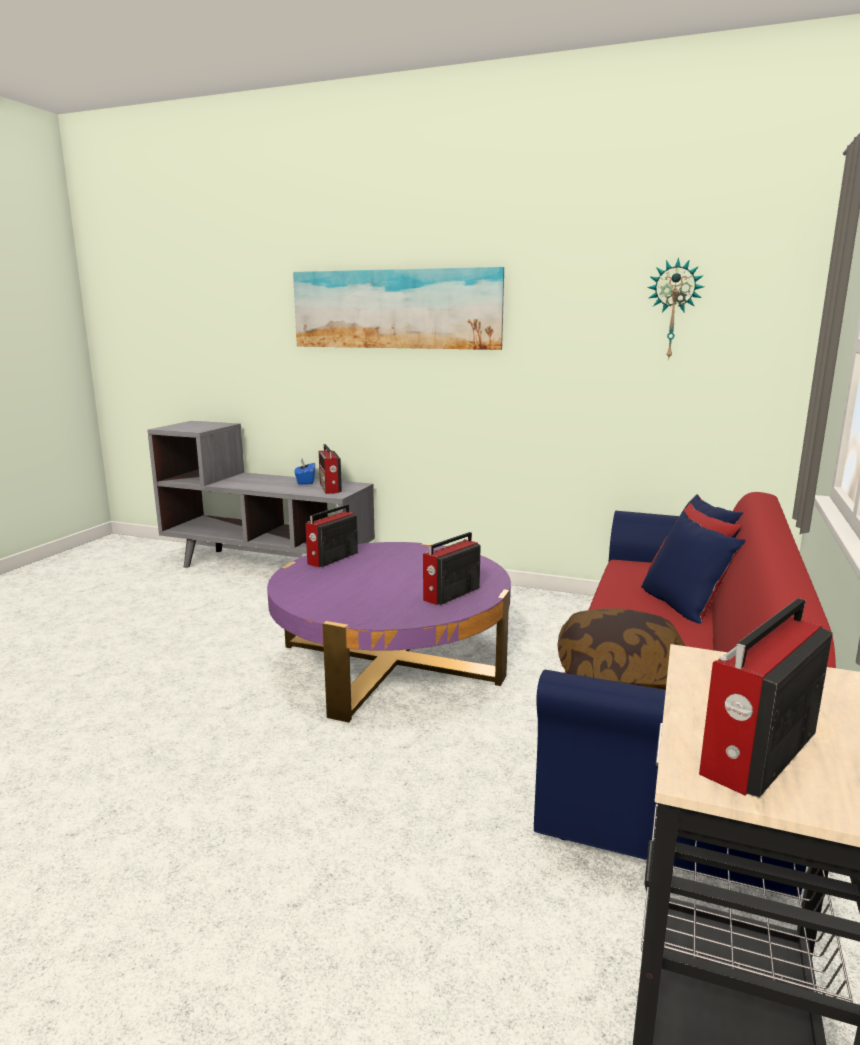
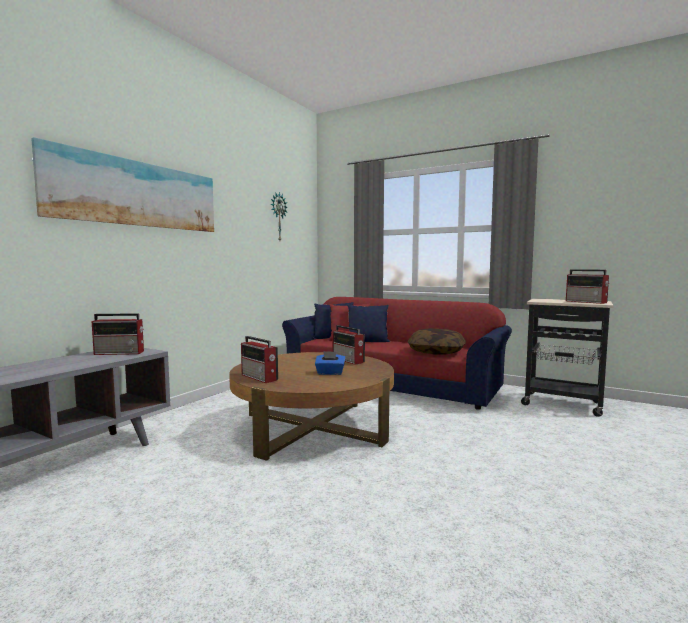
camera: 80 degrees left, 10 degrees down
purple coffee table [267,542,511,723] -> brown coffee table [229,352,394,461]
blue tissue box [295,458,315,485] -> blue tissue box moved to [315,351,345,375]

